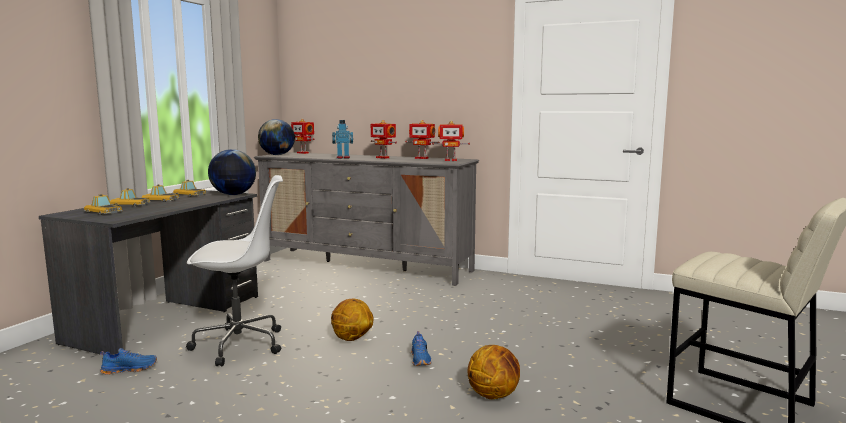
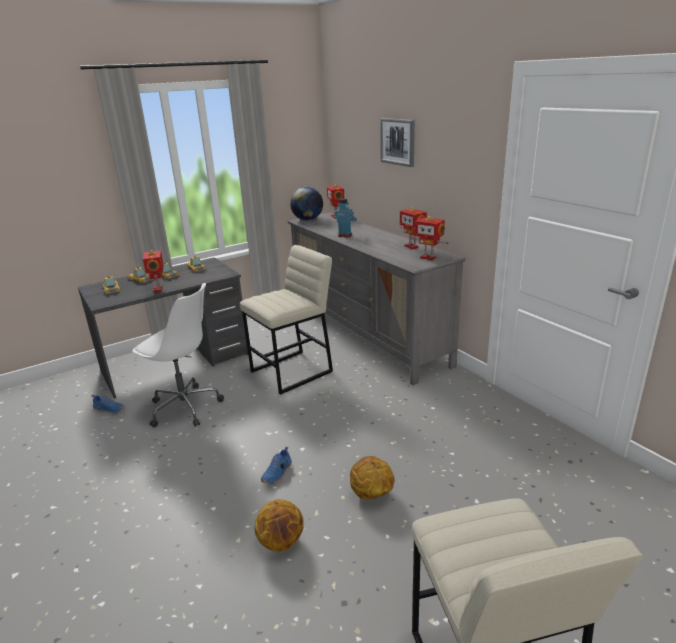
camera: 35 degrees right, 15 degrees up
globe [208,149,256,195] -> none
basketball [331,298,374,341] -> basketball moved to [350,456,394,499]
toy robot [371,120,397,159] -> toy robot moved to [143,250,164,293]
none -> beige chair [240,245,333,395]
none -> picture [380,118,415,167]

